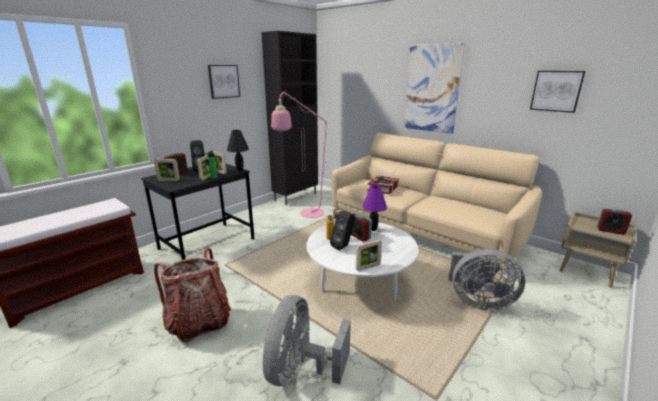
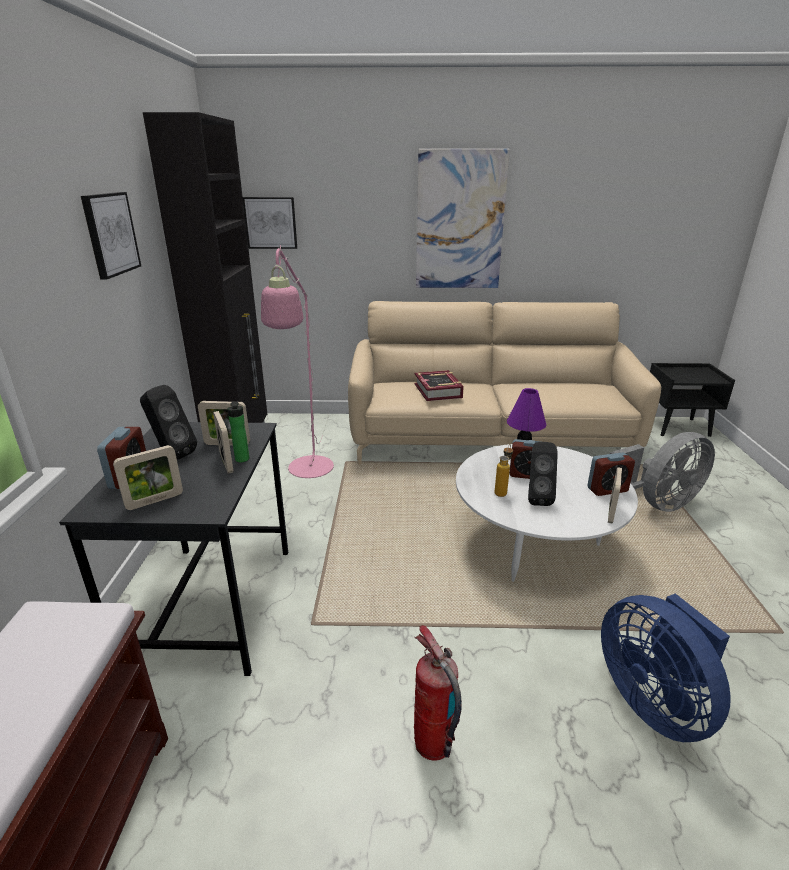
camera: 40 degrees left, 5 degrees up
backpack [154,247,231,343] -> fire extinguisher [414,625,462,761]
black table lamp [227,130,249,172] -> none
grey fan [263,295,351,386] -> blue fan [601,593,731,742]
picture [530,71,585,113] -> picture moved to [243,197,297,249]
beige nightstand [559,212,637,288] -> black nightstand [650,363,735,437]
alarm clock [597,208,632,235] -> alarm clock moved to [587,453,635,496]

